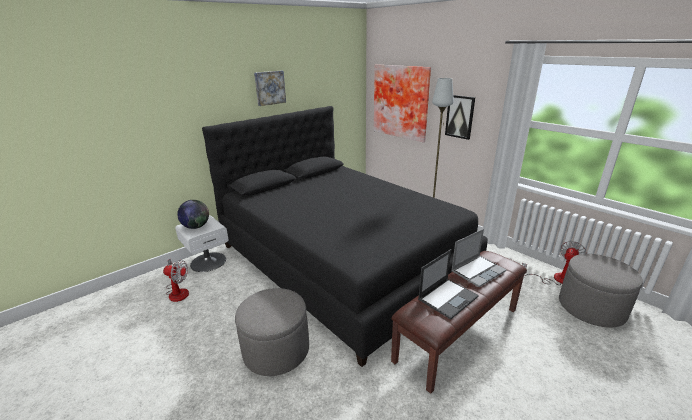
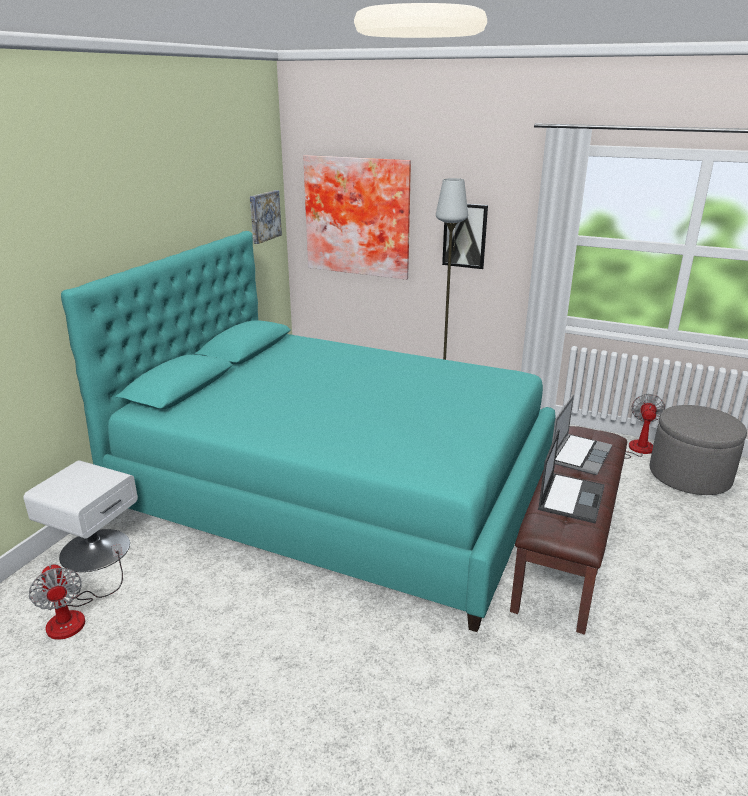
camera: 25 degrees left, 0 degrees up
fan [163,259,189,302] -> fan turned 75 degrees clockwise [29,544,123,640]
globe [177,200,209,229] -> none
black bed [202,106,488,367] -> turquoise bed [61,231,556,632]
grey ottoman [235,288,309,376] -> none
picture [254,70,286,106] -> picture moved to [250,190,282,244]

